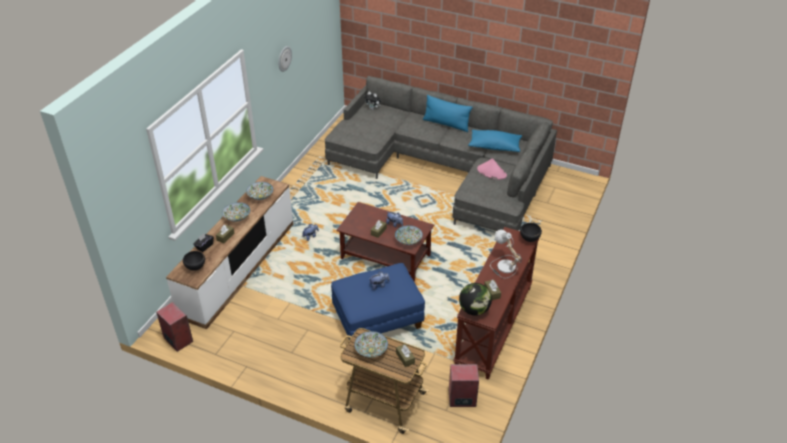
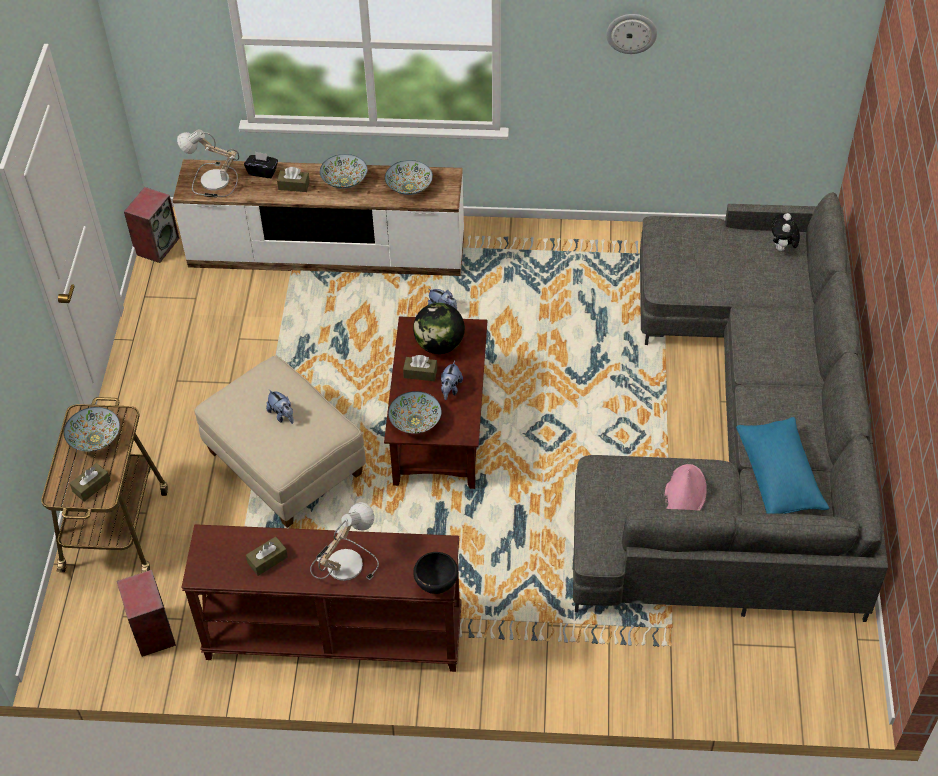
camera: 70 degrees right, 10 degrees up
black bowl [183,251,205,271] -> table lamp [177,129,239,198]
blue ottoman [331,263,425,340] -> beige ottoman [194,356,366,528]
blue pillow [423,95,473,132] -> none
globe [459,283,492,316] -> globe moved to [413,303,465,354]

